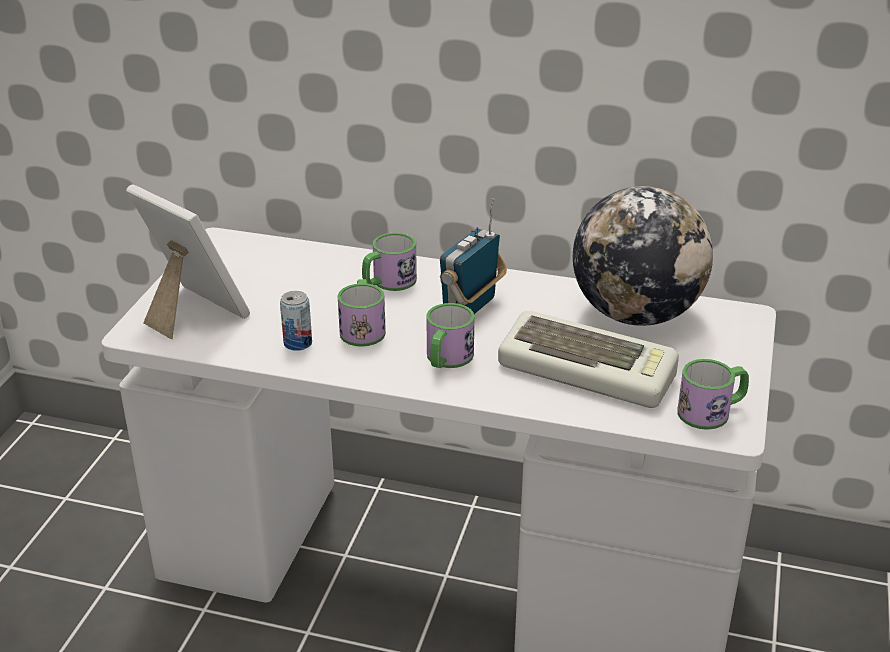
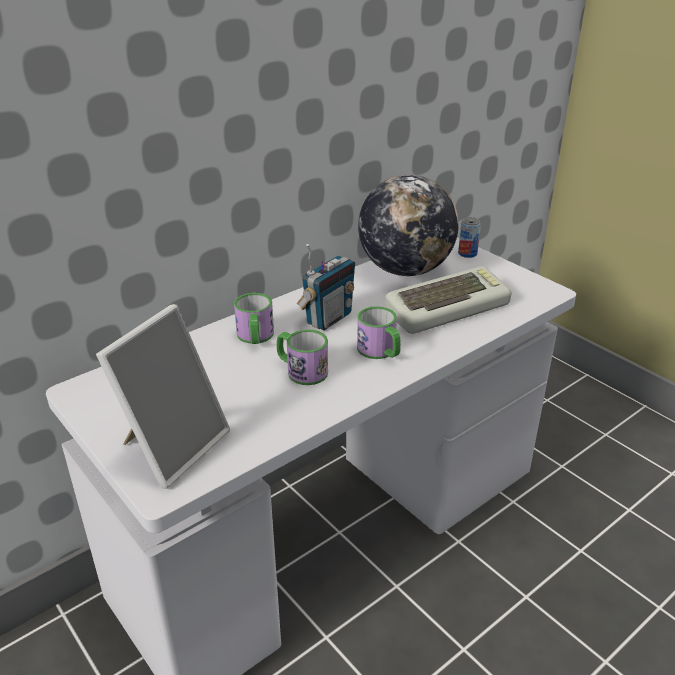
camera: 55 degrees left, 0 degrees up
picture frame [126,184,250,339] -> picture frame turned 135 degrees clockwise [96,304,230,489]
can [280,291,312,351] -> can moved to [458,217,481,258]
radio [440,198,507,314] -> radio turned 120 degrees counterclockwise [297,244,355,330]
mug [677,359,749,430] -> none

